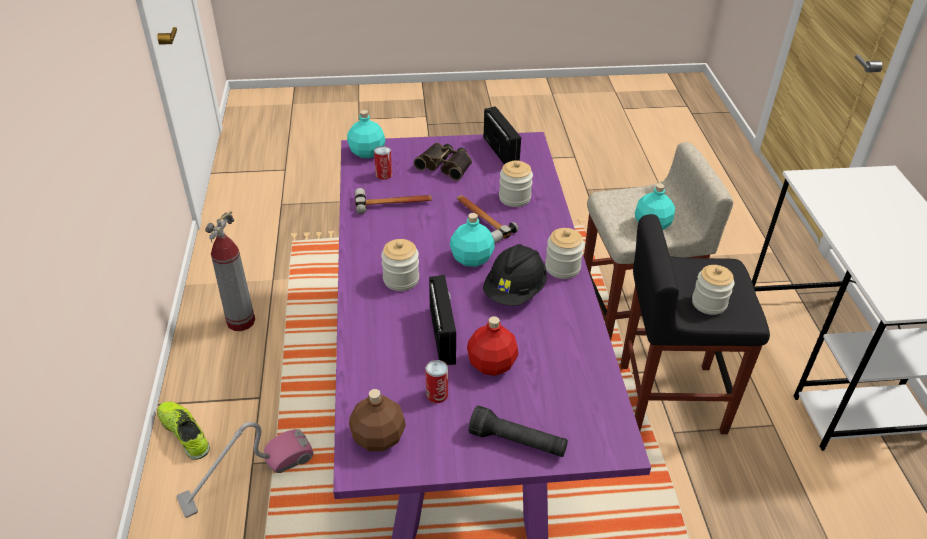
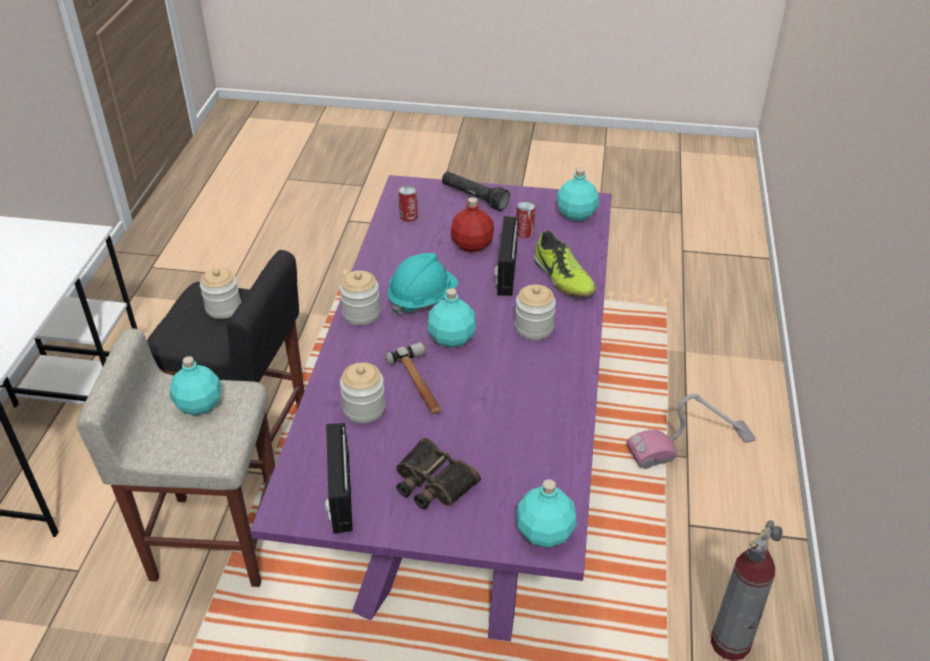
camera: 165 degrees left, 0 degrees up
shoe [157,402,210,460] -> shoe moved to [534,231,596,297]
brown bottle [349,389,406,451] -> turquoise bottle [556,167,599,221]
hammer [355,188,432,214] -> none
can [374,146,392,180] -> can moved to [399,185,418,222]
black hard hat [483,244,547,306] -> turquoise hard hat [387,253,458,315]

